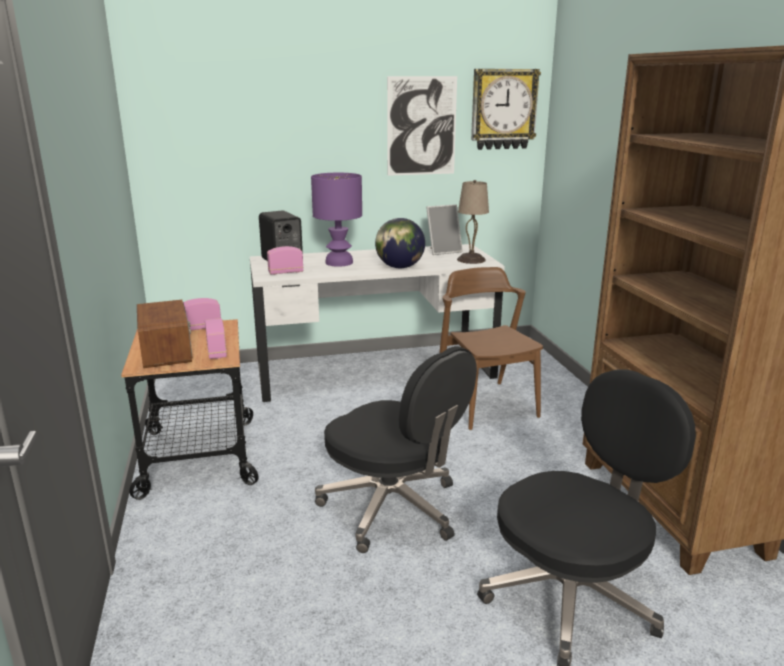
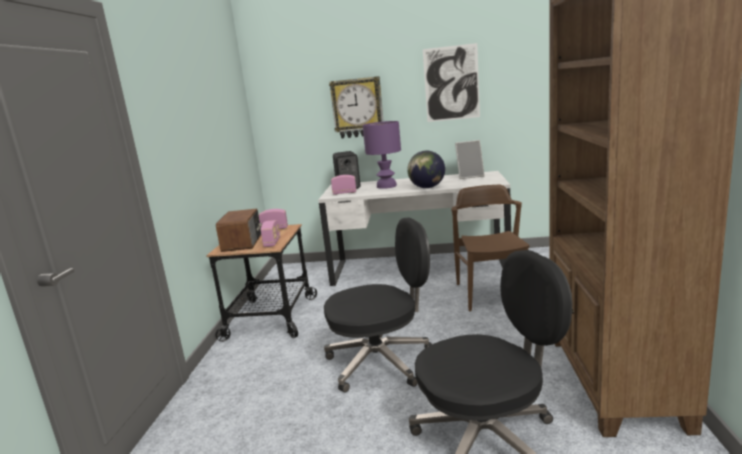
camera: 20 degrees right, 5 degrees down
black office chair [315,346,477,553] -> black office chair turned 75 degrees counterclockwise [324,218,432,393]
beige table lamp [457,180,489,264] -> none
wall clock [471,69,541,150] -> wall clock moved to [329,76,384,138]

